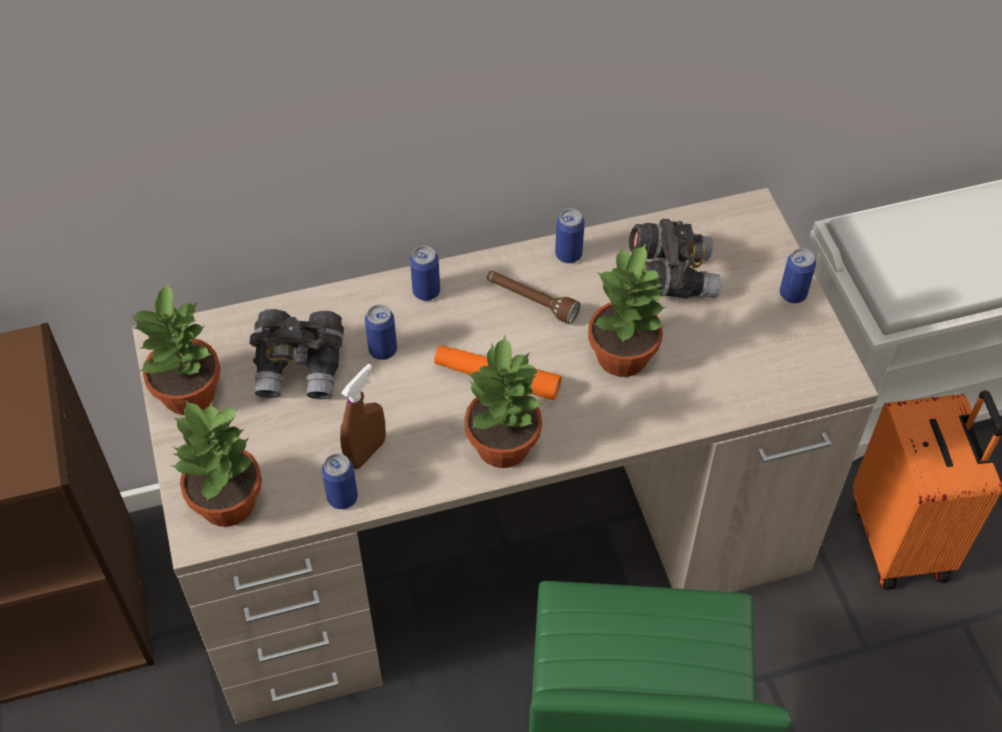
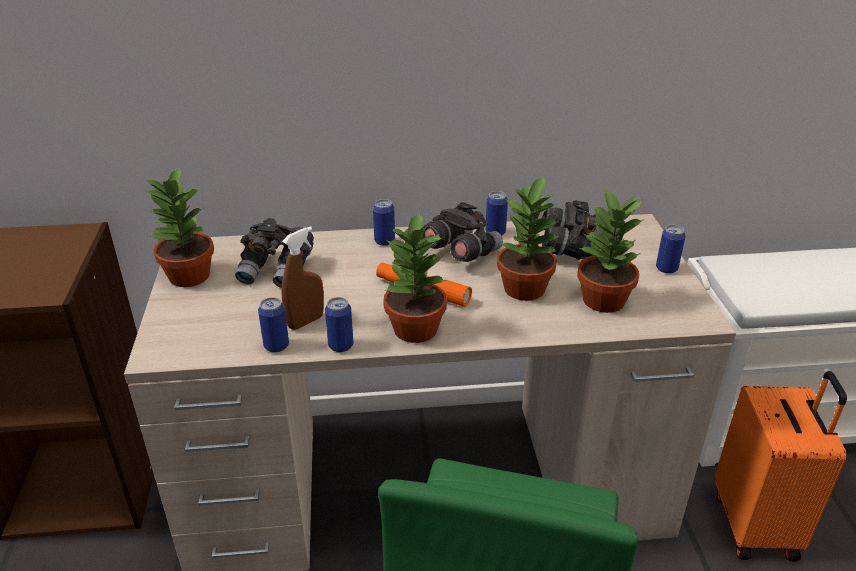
camera: 10 degrees right, 20 degrees down
potted plant [171,399,262,527] -> potted plant moved to [577,187,644,313]
can [365,304,397,360] -> can moved to [325,297,353,352]
brown flashlight [487,271,580,324] -> grey binoculars [421,202,503,262]

